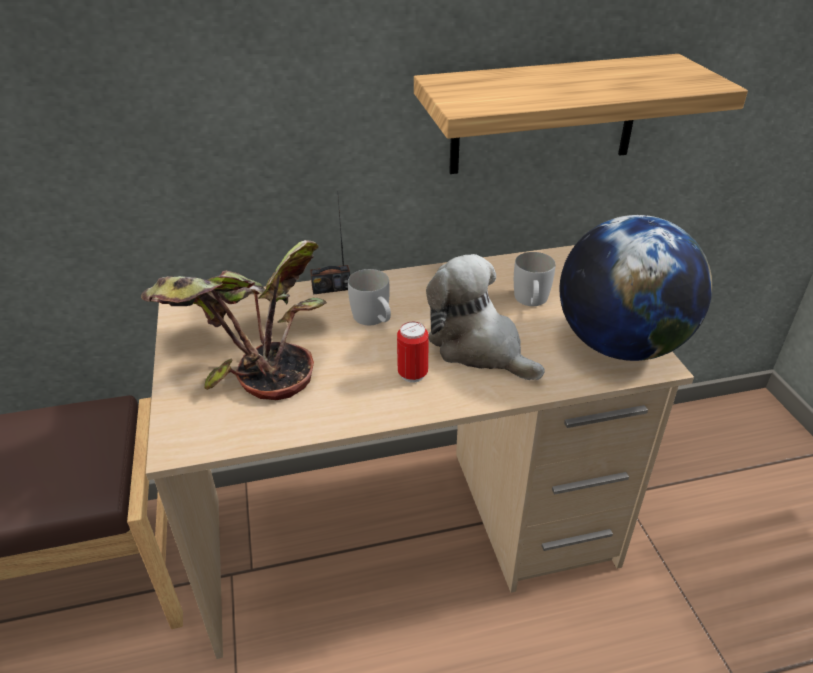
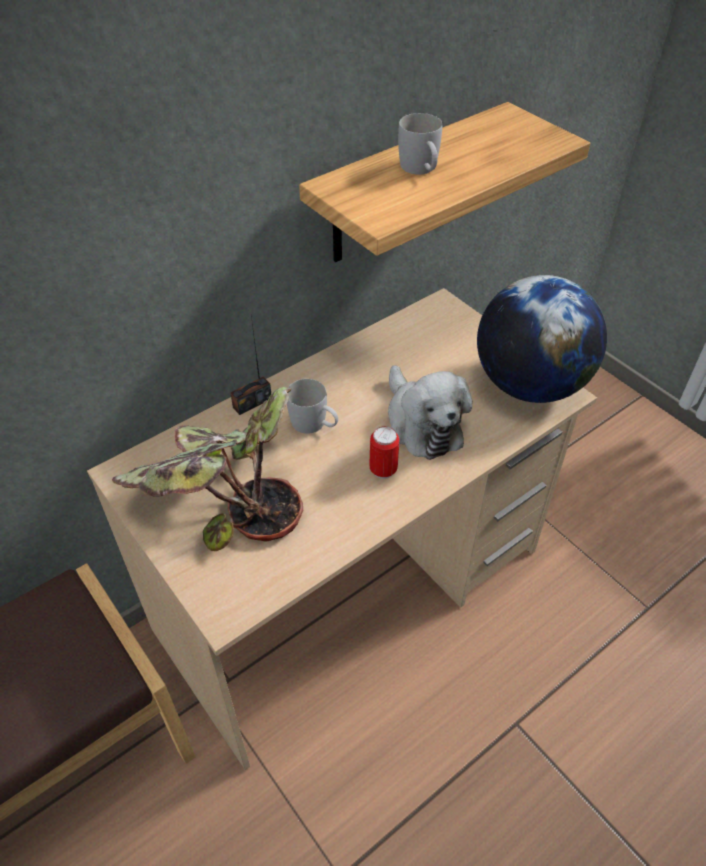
camera: 25 degrees left, 10 degrees up
plush toy [426,254,545,380] -> plush toy turned 135 degrees counterclockwise [388,365,472,460]
white mug [514,252,556,306] -> white mug moved to [398,113,442,175]

